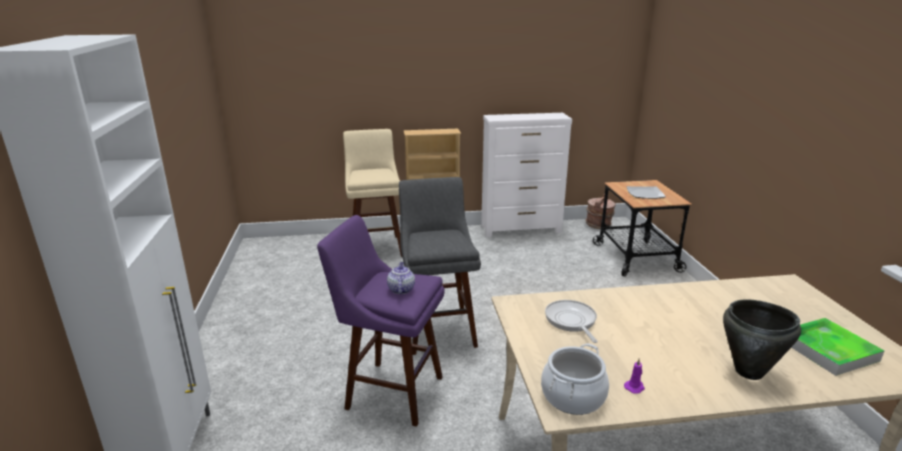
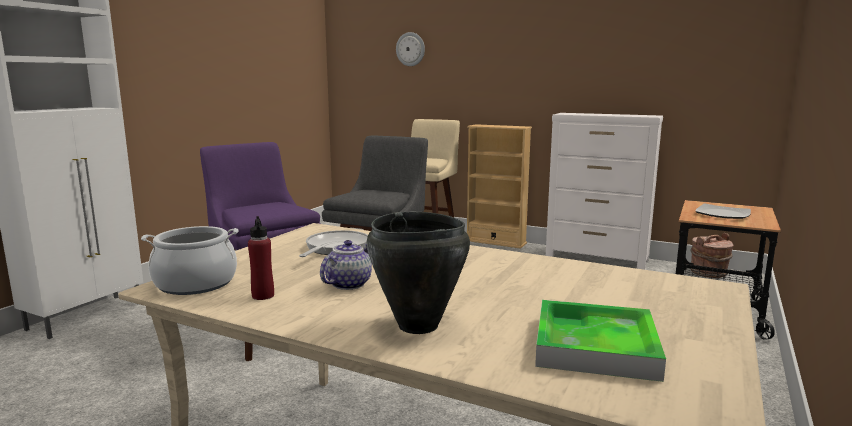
camera: 35 degrees right, 10 degrees down
teapot [387,262,415,294] -> teapot moved to [320,240,372,290]
purple candle [624,359,645,394] -> red bottle [248,216,274,300]
none -> wall clock [396,32,425,66]

